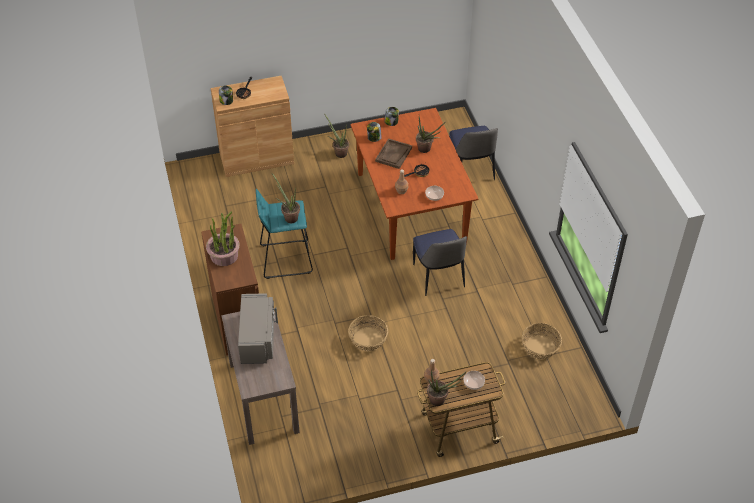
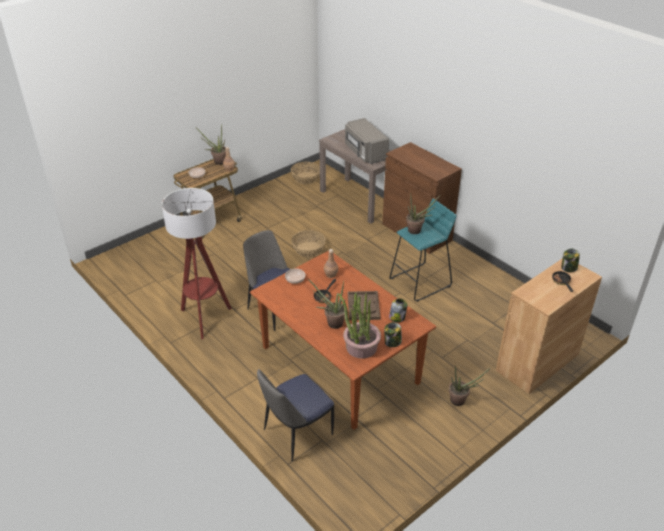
camera: 155 degrees right, 10 degrees down
potted plant [206,212,240,266] -> potted plant moved to [338,293,381,359]
chair [449,126,498,180] -> chair turned 90 degrees counterclockwise [257,369,334,462]
basket [522,323,562,359] -> basket moved to [291,162,320,184]
none -> floor lamp [162,188,232,339]

